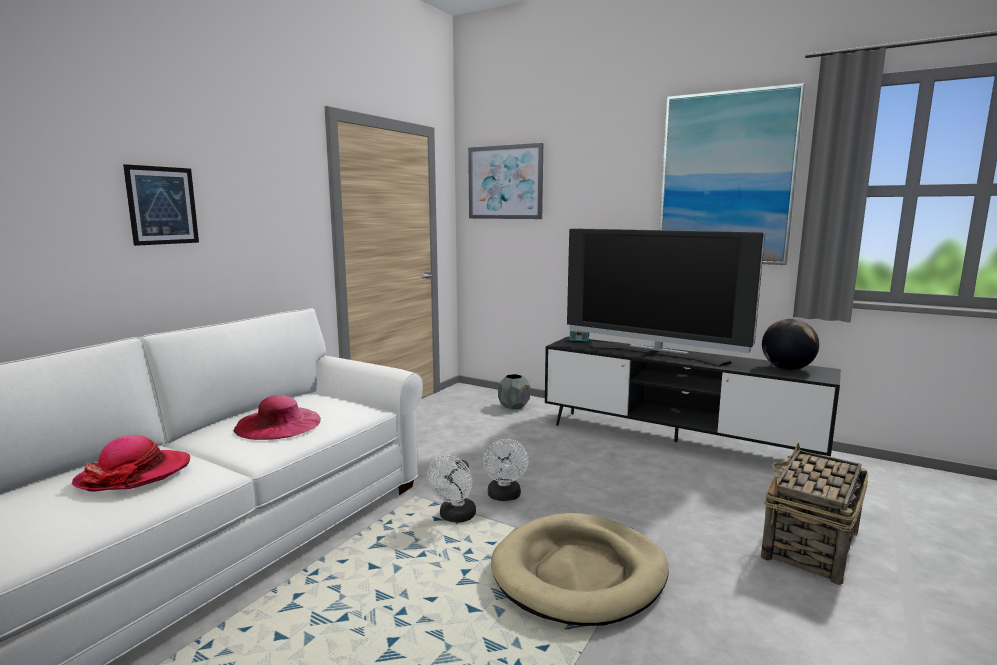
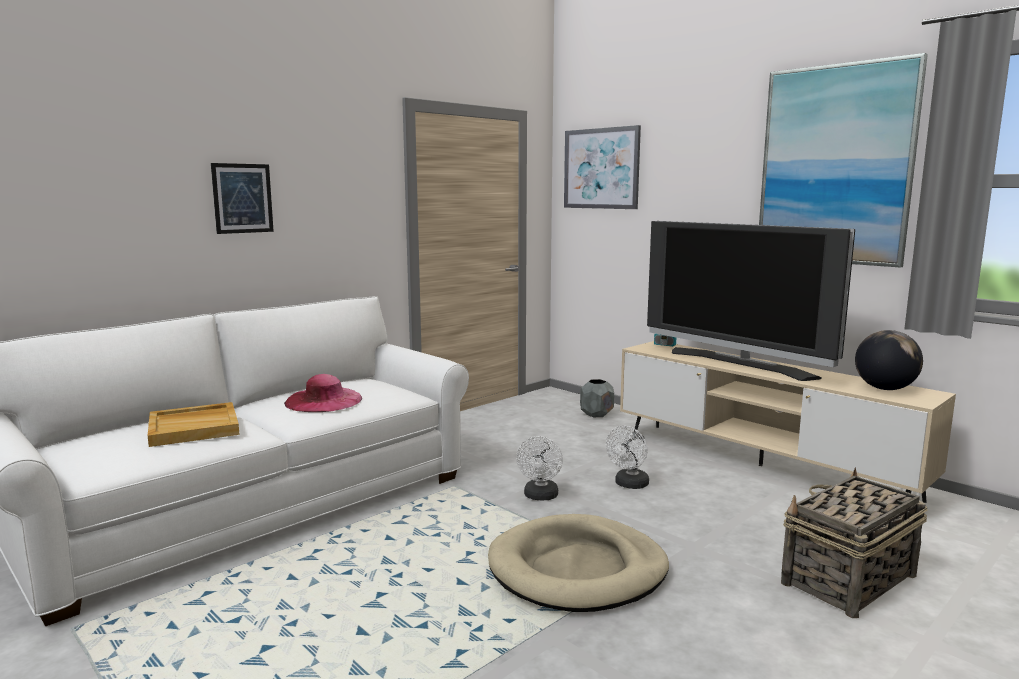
camera: 15 degrees right, 0 degrees up
hat [72,435,190,492] -> beige tray [148,402,239,447]
white fan [427,455,476,523] -> white fan moved to [606,426,649,489]
black tv stand [545,337,841,456] -> beige tv stand [620,341,956,503]

